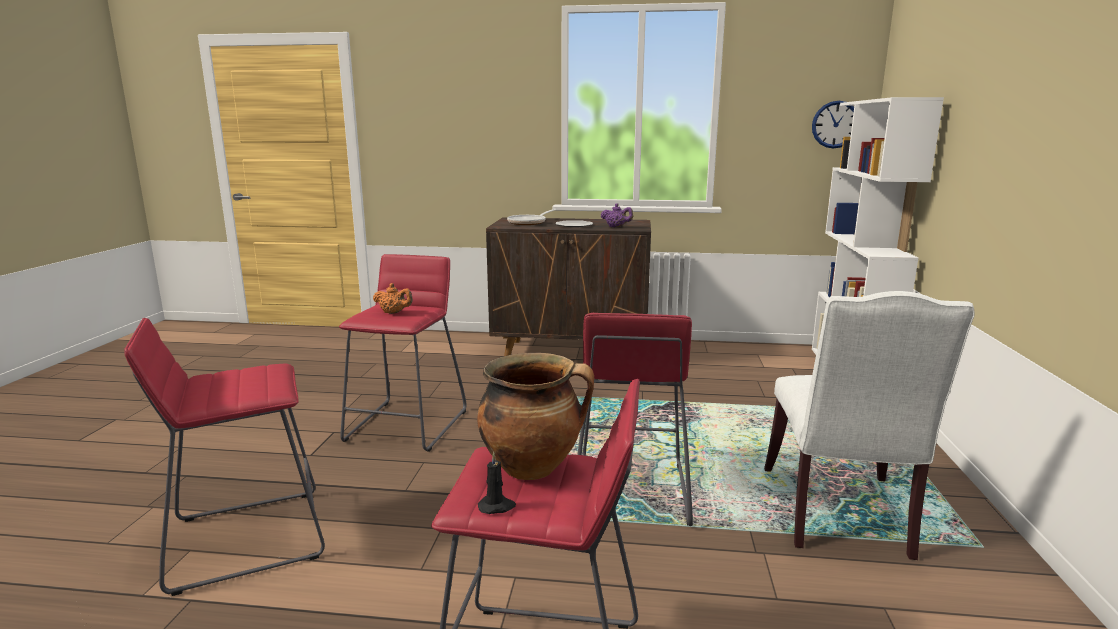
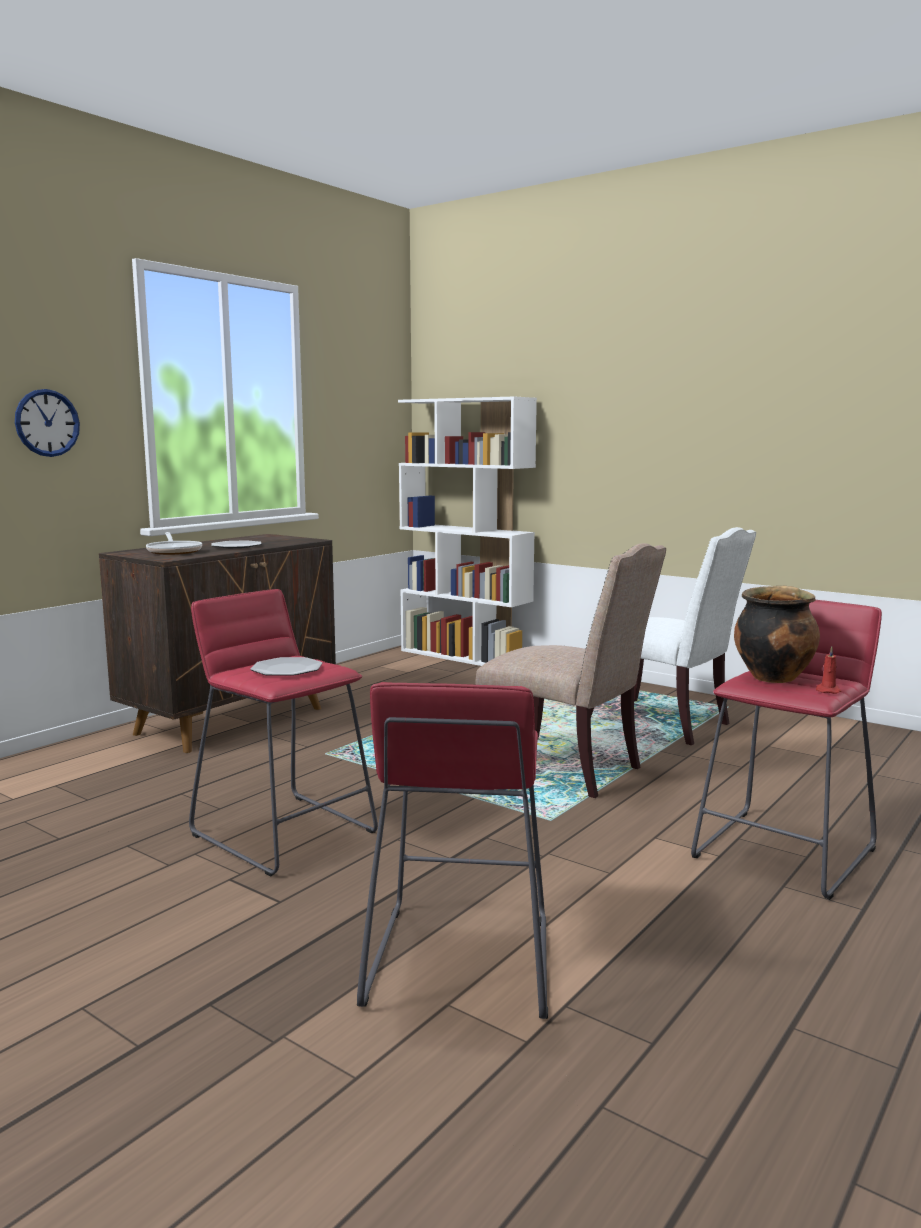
camera: 60 degrees left, 5 degrees down
orange teapot [373,283,413,314] -> plate [250,657,323,676]
black candle [478,452,516,514] -> red candle [816,646,841,694]
red stool [577,313,693,526] -> beige chair [475,543,666,798]
purple teapot [601,203,634,227] -> none
wall clock [812,101,854,149] -> wall clock moved to [15,389,80,457]

